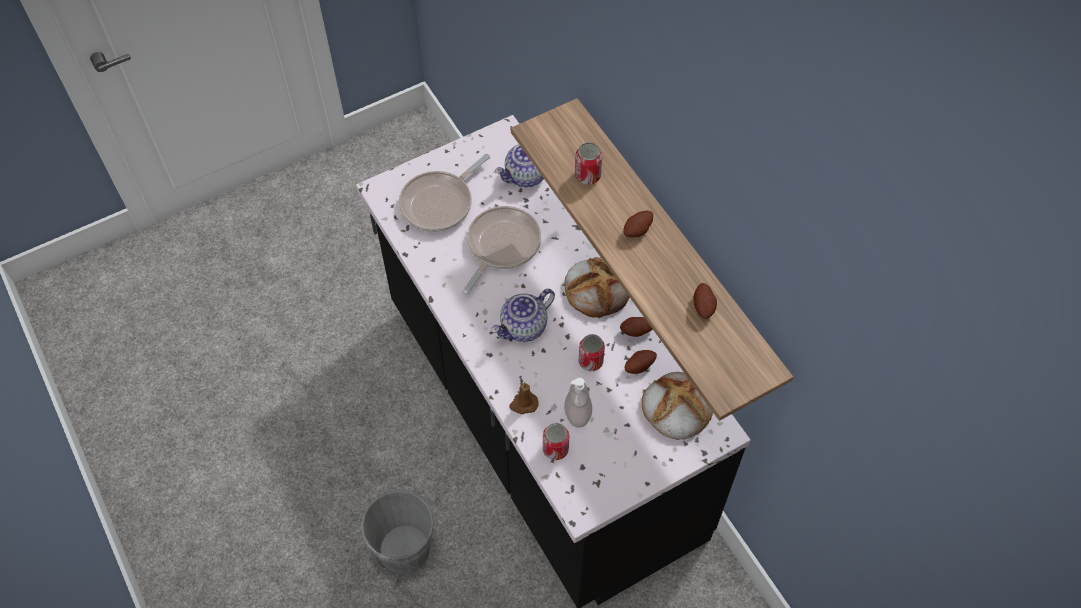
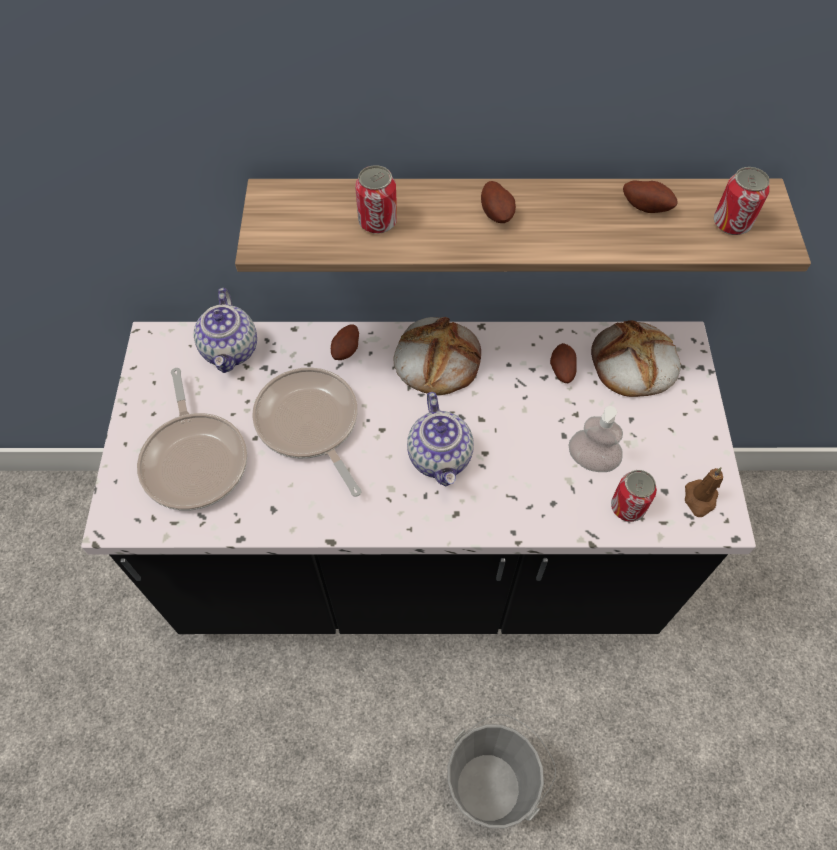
camera: 60 degrees left, 0 degrees up
brown candle [509,382,539,414] -> brown candle moved to [685,467,723,517]
can [579,334,605,371] -> can moved to [714,167,770,235]
potato [620,317,652,337] -> potato moved to [331,324,359,360]

